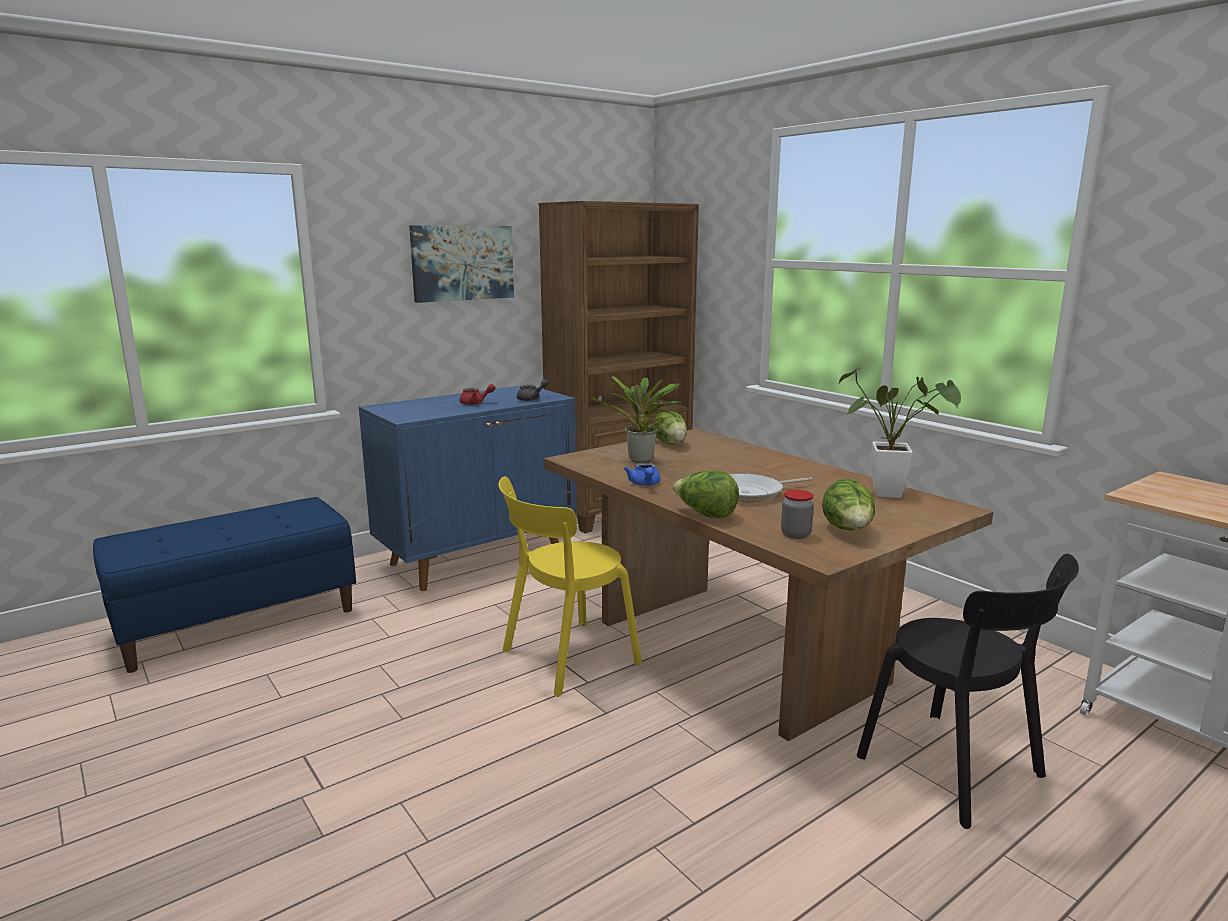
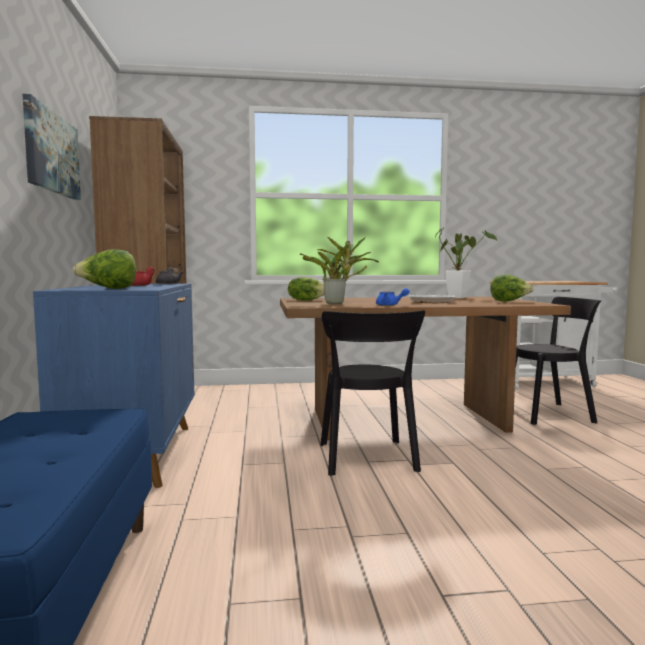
camera: 60 degrees left, 10 degrees down
yellow chair [499,476,642,697] -> black chair [320,310,425,476]
lettuce [673,470,739,518] -> lettuce moved to [72,249,137,289]
jar [781,490,814,539] -> none

